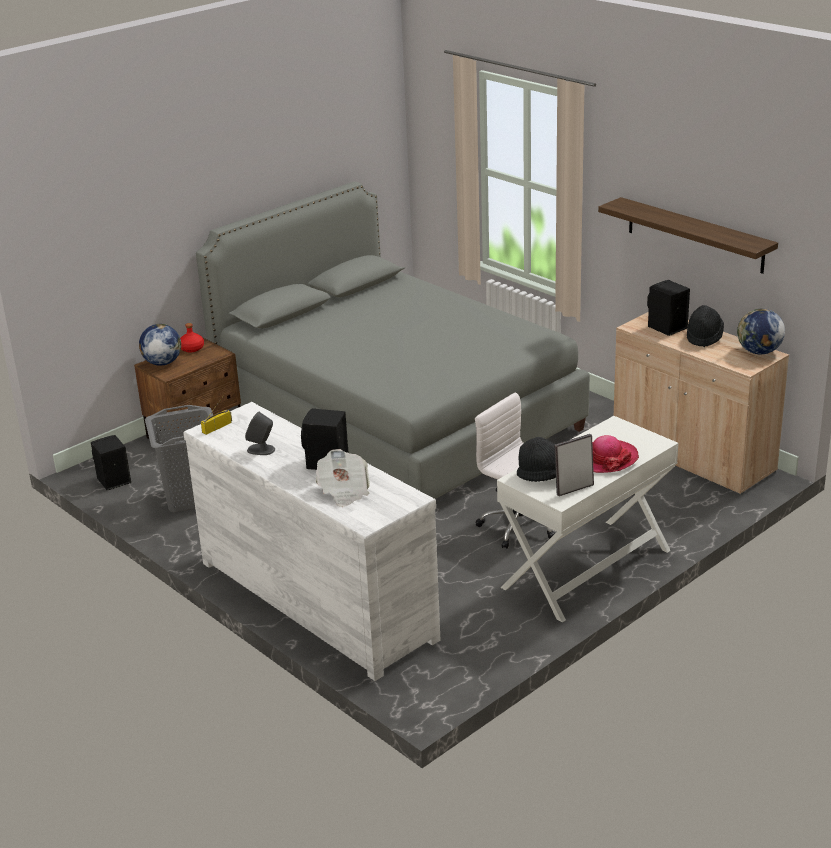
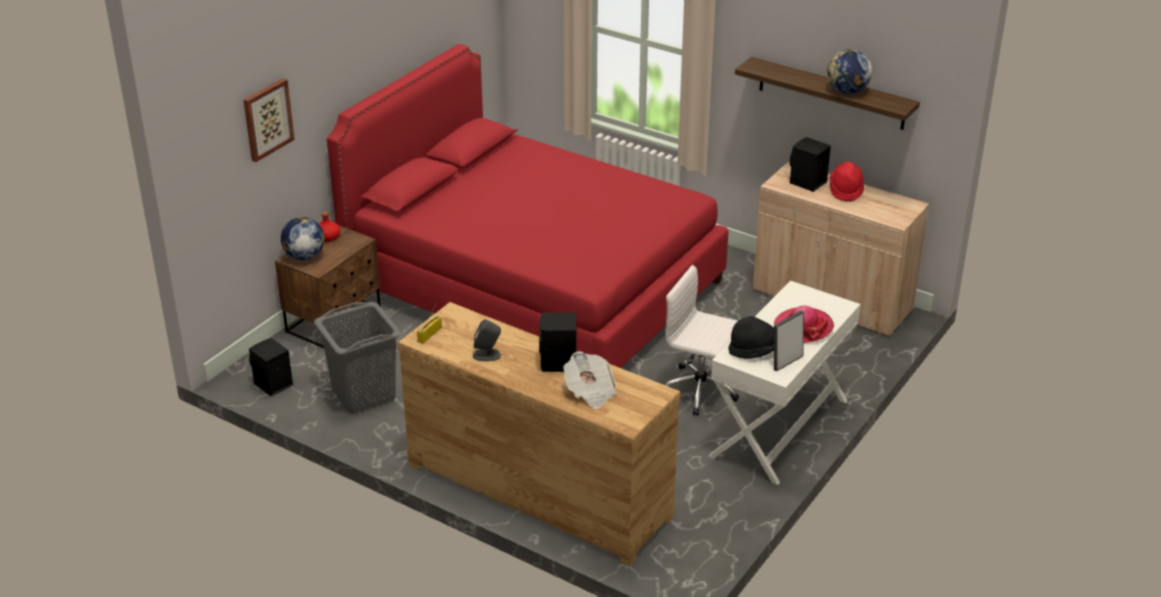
camera: 15 degrees left, 5 degrees up
white dresser [184,402,440,681] -> brown dresser [398,302,680,566]
grey bed [196,182,590,499] -> red bed [327,44,729,368]
black hat [687,305,724,347] -> red hat [830,162,864,202]
globe [737,309,785,354] -> globe moved to [827,49,872,94]
none -> picture [243,78,295,162]

